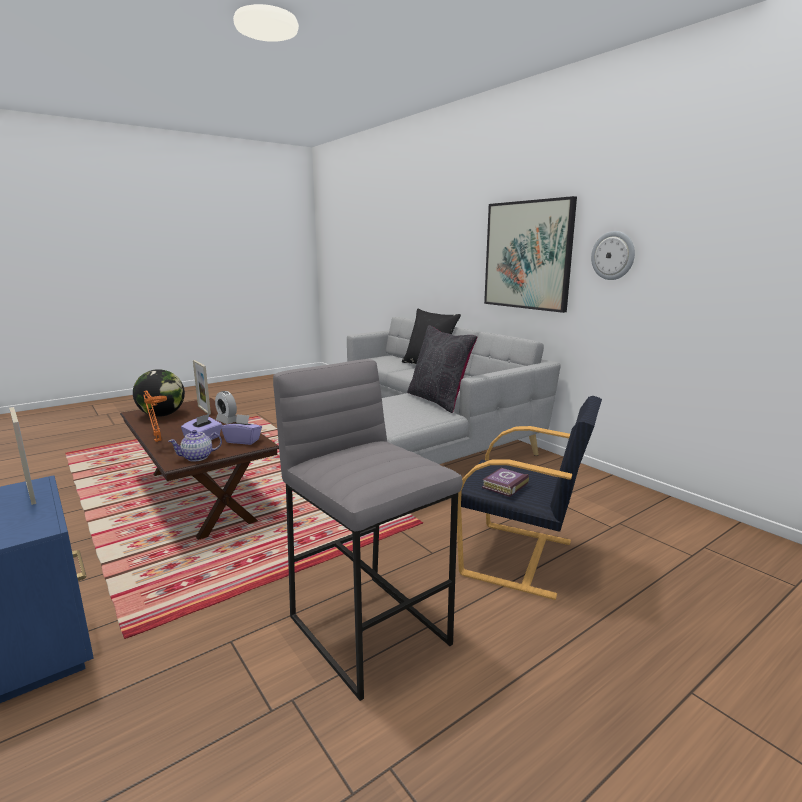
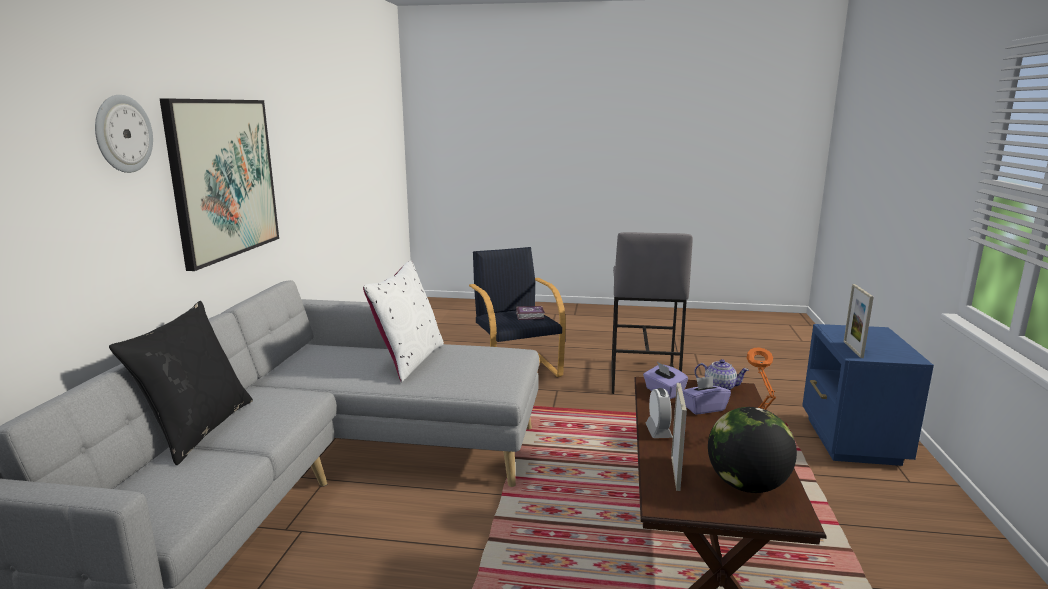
camera: 135 degrees left, 0 degrees up
black pillow [407,325,477,413] -> white pillow [363,261,444,382]
wall clock [591,231,635,280] -> wall clock moved to [95,95,153,173]

